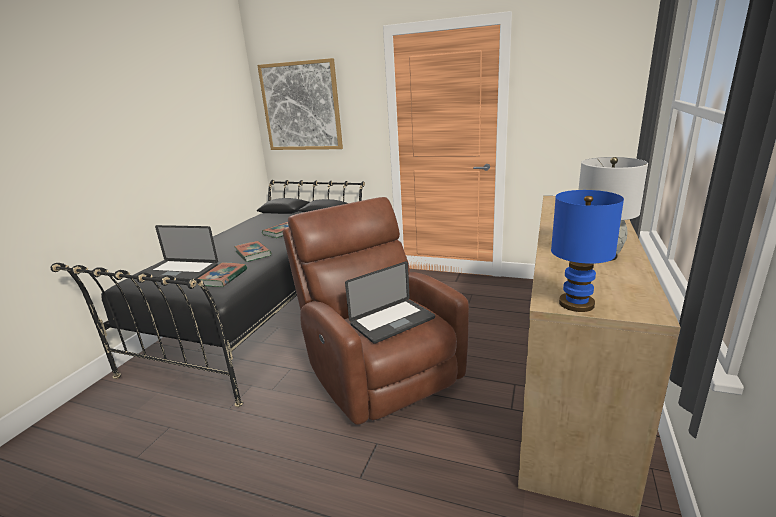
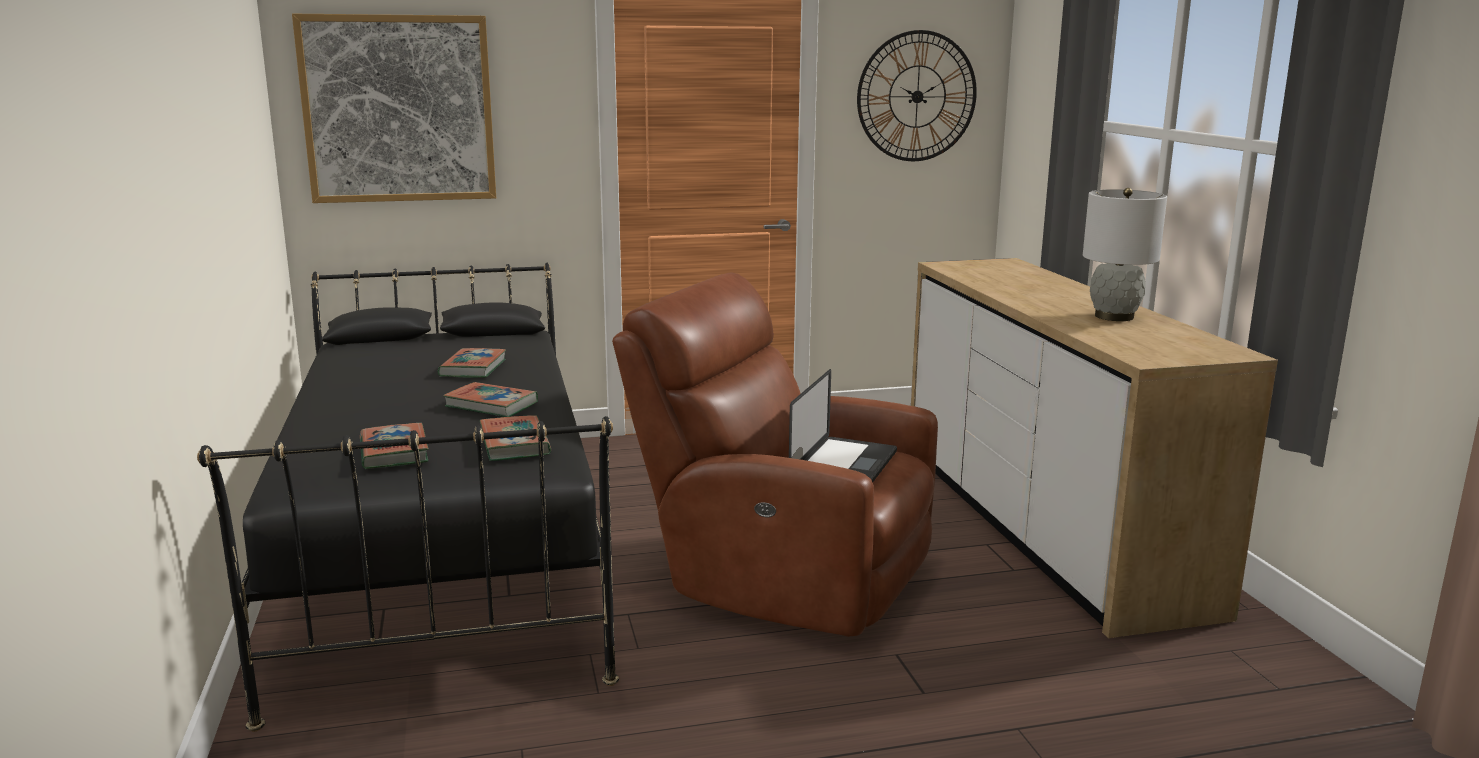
camera: 35 degrees left, 5 degrees down
laptop [145,225,218,281] -> book [360,423,428,469]
blue table lamp [551,190,624,312] -> none
none -> wall clock [857,30,977,161]

